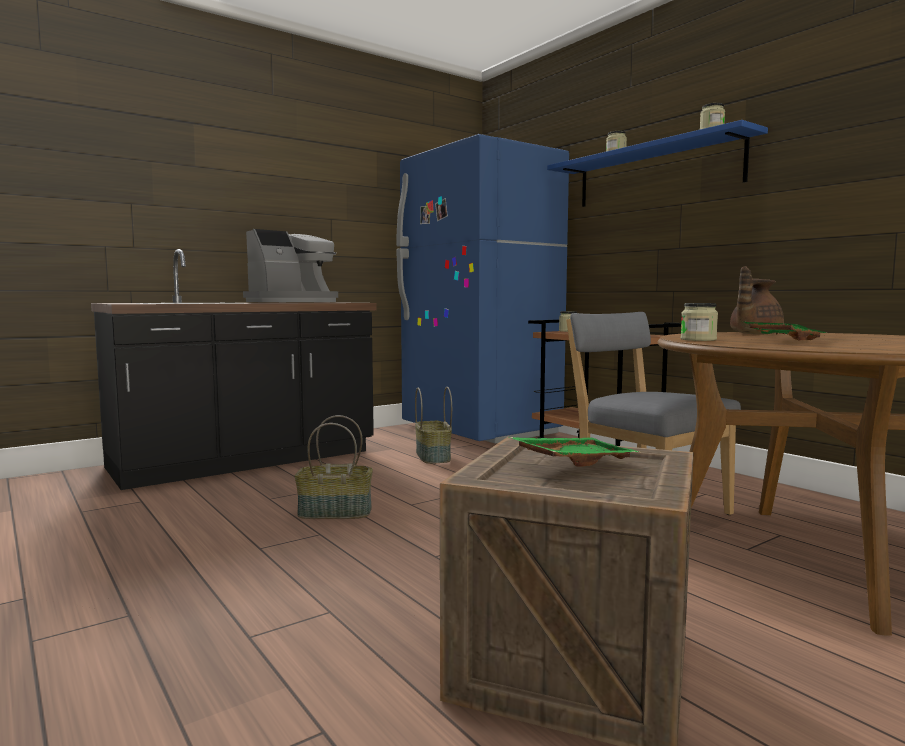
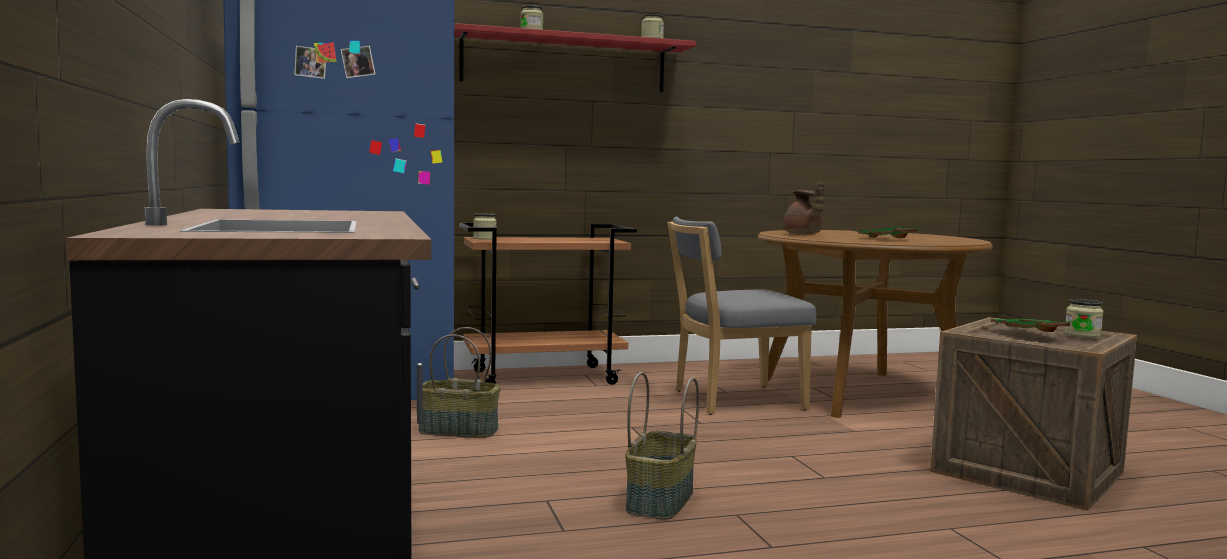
camera: 70 degrees left, 0 degrees up
coffee machine [243,229,338,302] -> none
blue shelf [547,120,768,207] -> red shelf [454,23,696,92]
jar [681,303,718,341] -> jar moved to [1064,299,1104,338]

